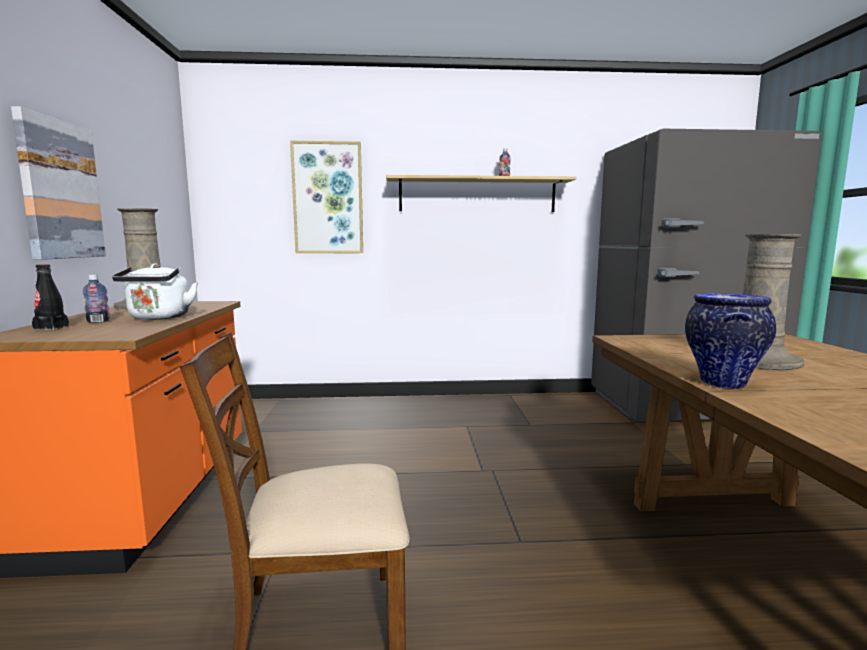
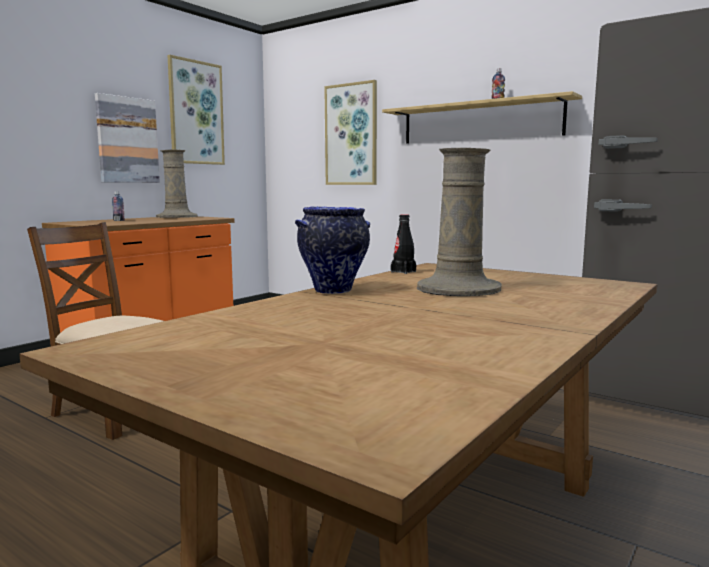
camera: 40 degrees right, 0 degrees up
black bottle [32,264,69,331] -> black bottle moved to [391,214,416,274]
white kettle [112,263,198,320] -> none
none -> picture [167,55,225,165]

